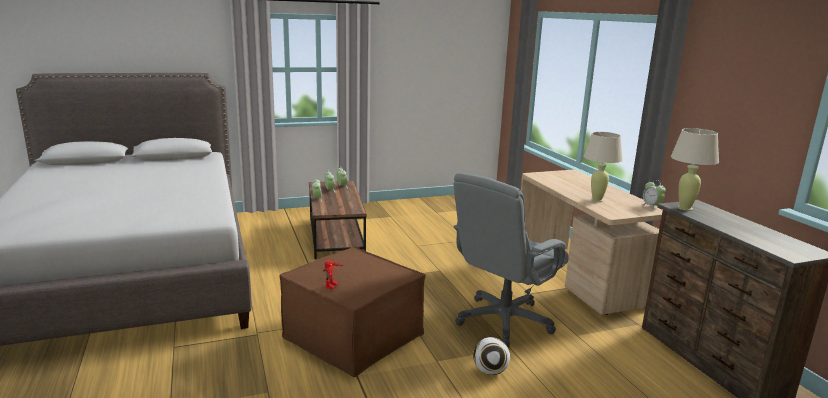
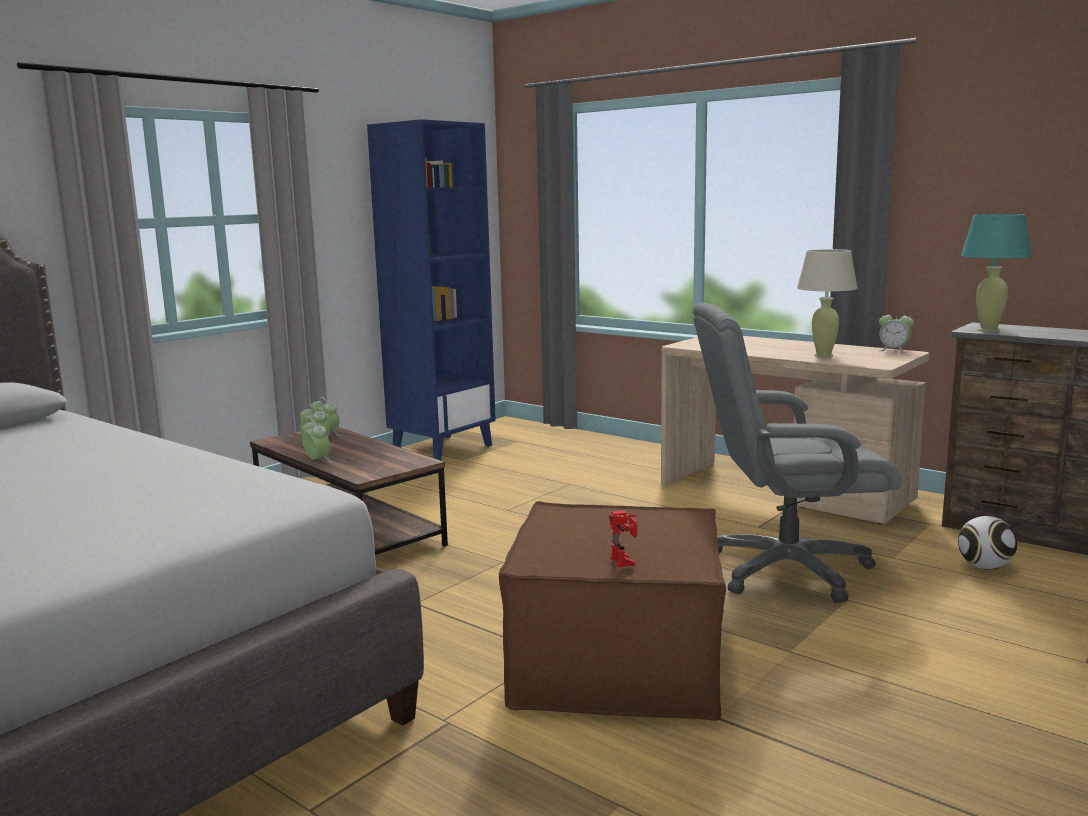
camera: 30 degrees left, 5 degrees down
grey office chair [453,173,568,347] -> grey office chair turned 75 degrees clockwise [693,302,901,603]
football [473,337,510,375] -> football moved to [958,516,1017,570]
beige table lamp [671,128,719,211] -> turquoise table lamp [961,214,1031,332]
none -> blue bookcase [367,119,496,460]

